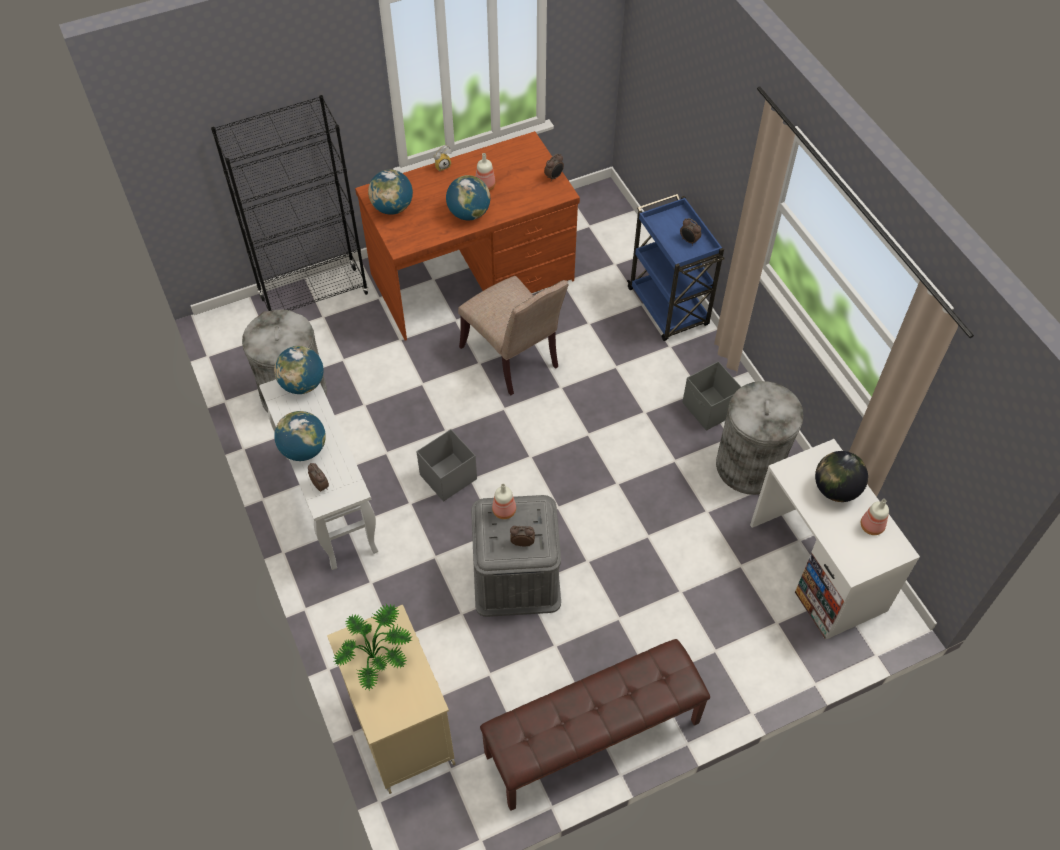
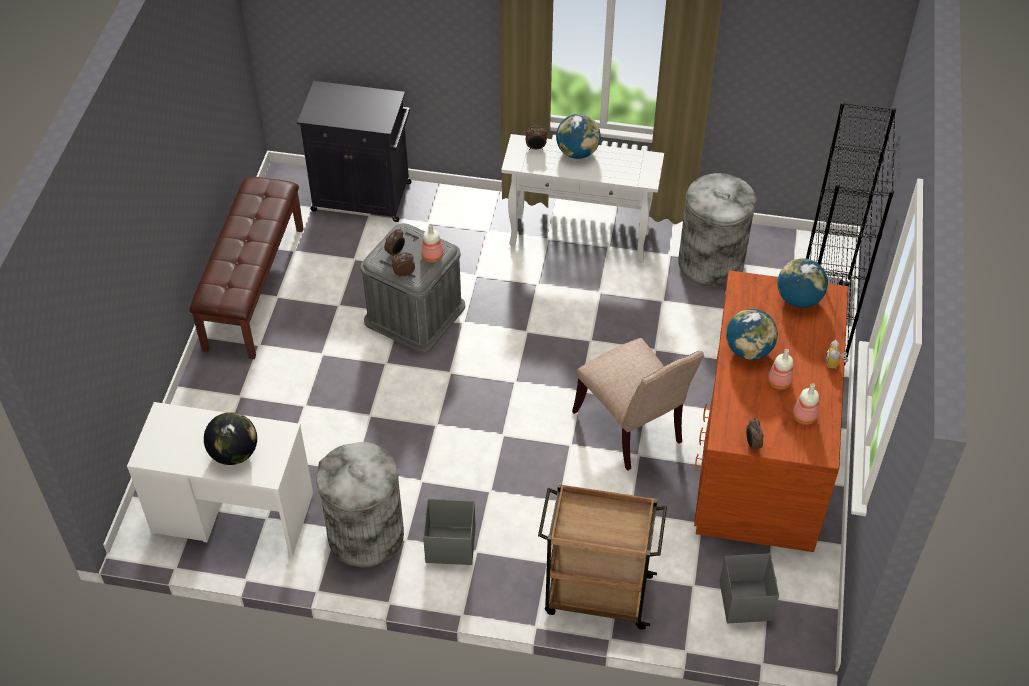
camera: 125 degrees right, 5 degrees down
globe [274,346,324,394] -> none
beige cabinet [327,605,456,794] -> black cabinet [297,81,411,222]
potted plant [333,604,412,690] -> none
grey storage box [416,429,477,501] -> grey storage box moved to [720,553,779,623]
beige chair [458,276,569,395] -> beige chair turned 120 degrees counterclockwise [572,338,704,471]
blue cart [627,194,724,341] -> brown cart [538,483,667,629]
alarm clock [680,218,701,245] -> alarm clock moved to [392,252,415,277]
bottle [861,499,889,535] -> bottle moved to [793,383,819,425]

